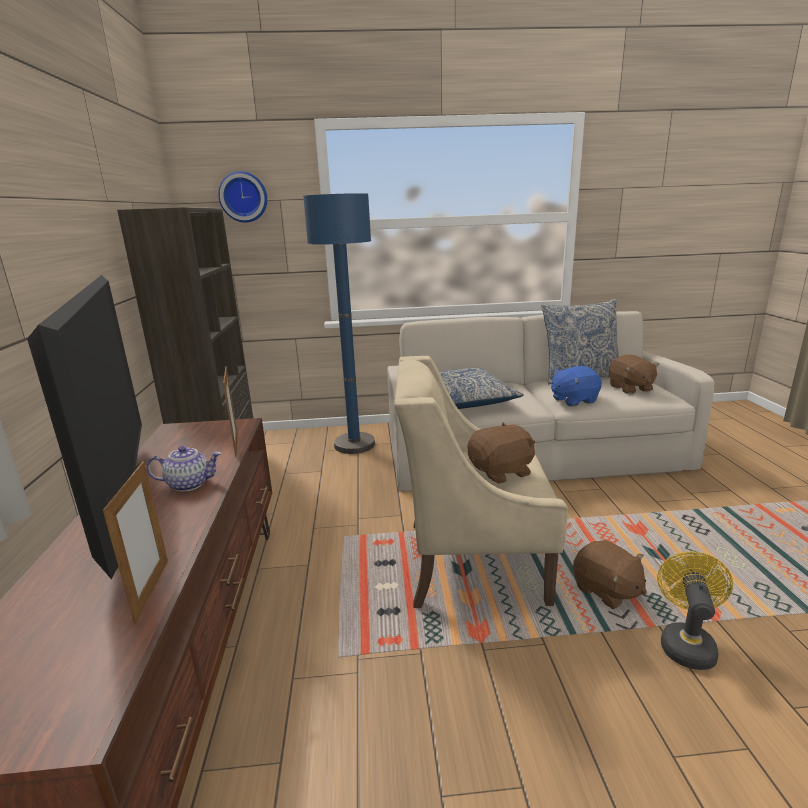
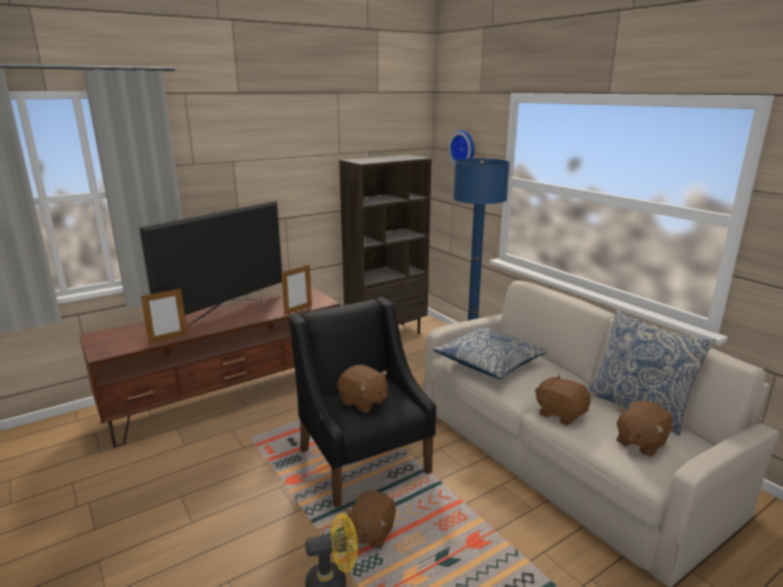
camera: 60 degrees right, 0 degrees up
teapot [147,446,221,492] -> none
beige armchair [394,356,568,608] -> black armchair [288,297,436,508]
blue plush toy [551,366,602,407] -> brown plush toy [535,375,591,425]

